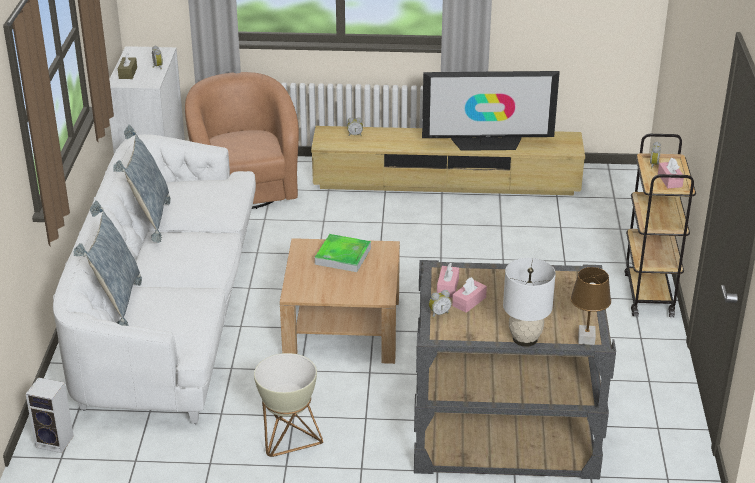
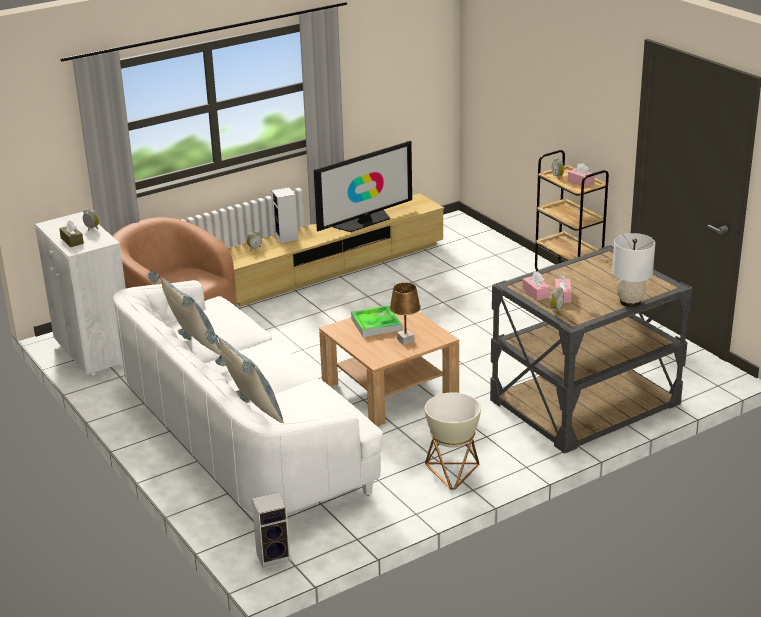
camera: 35 degrees left, 5 degrees down
brown table lamp [570,267,611,345] -> brown table lamp moved to [390,283,421,345]
none -> speaker [271,187,298,243]

